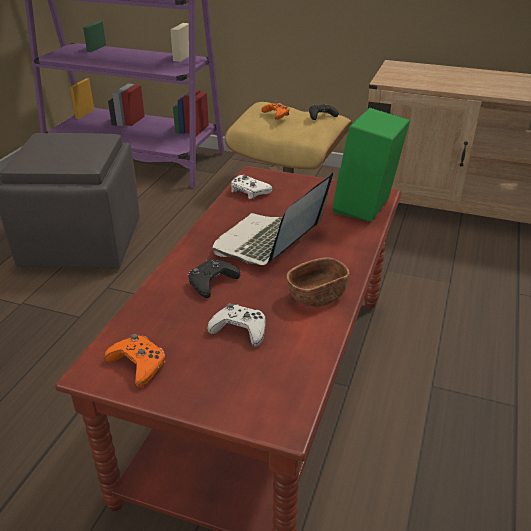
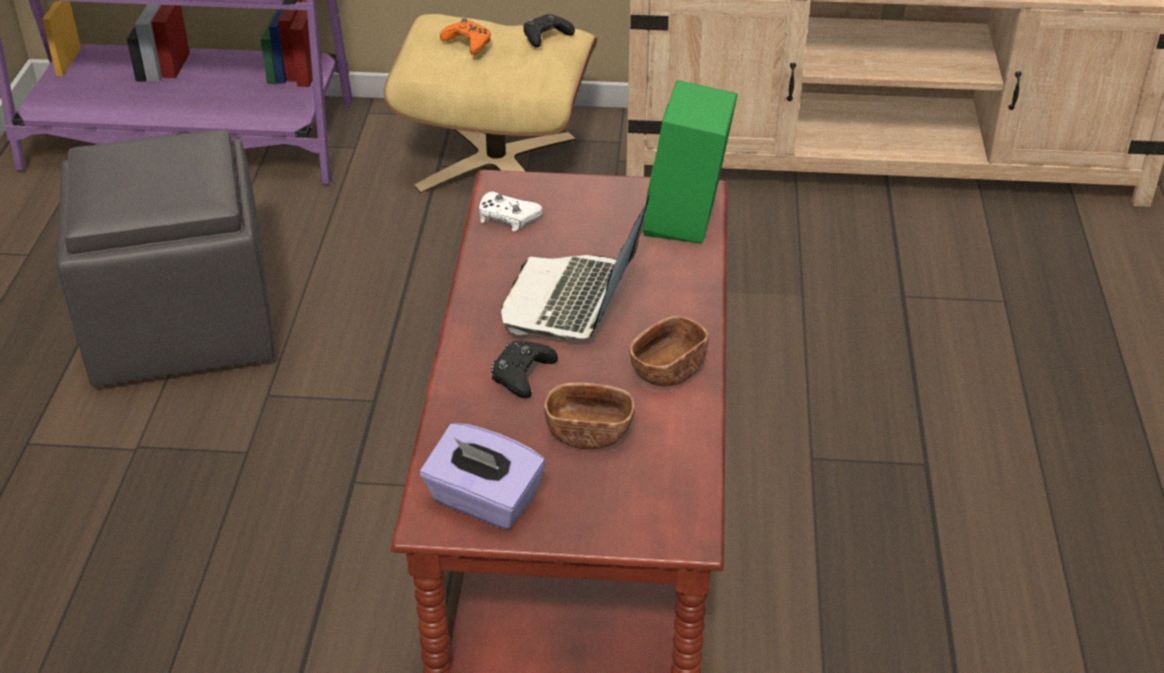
camera: 15 degrees left, 5 degrees up
orange game controller [104,334,165,387] -> purple tissue box [420,423,545,530]
white game controller [207,303,266,347] -> brown bowl [544,383,635,449]

